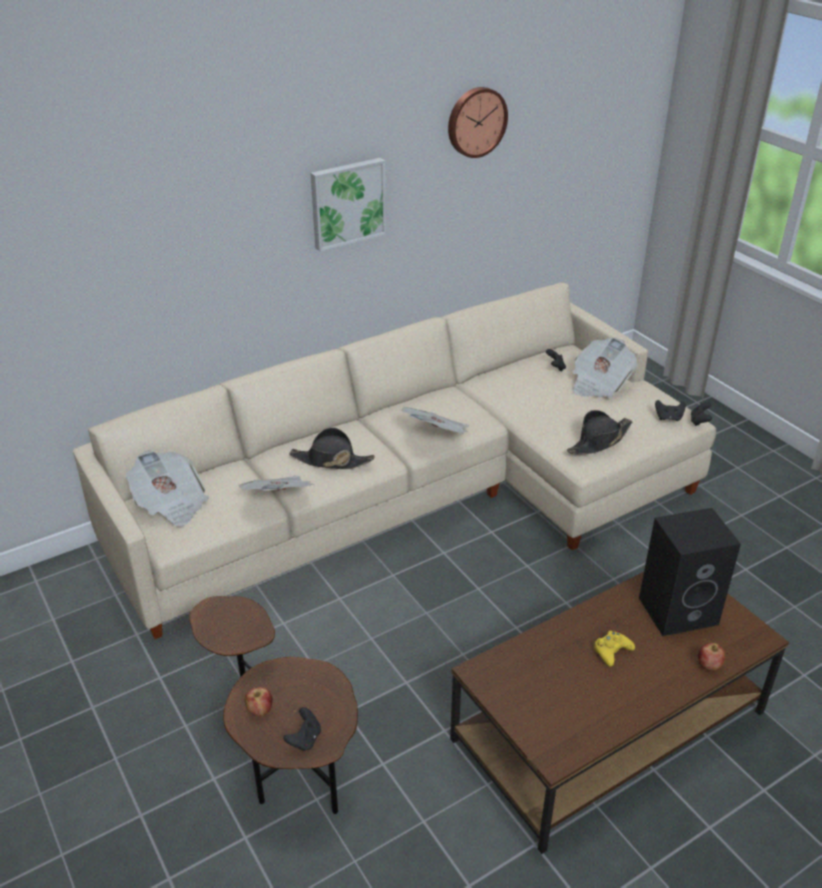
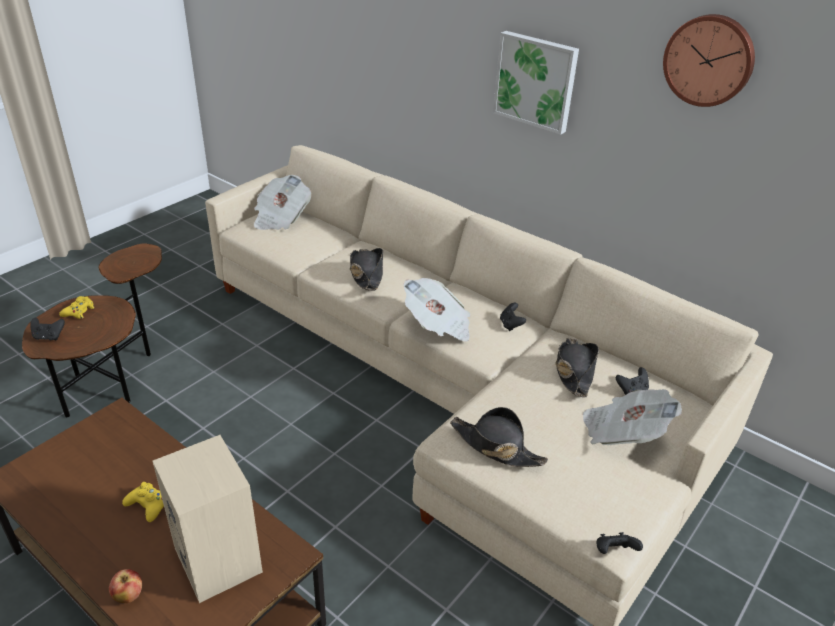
camera: 70 degrees right, 0 degrees up
newspaper [239,476,314,491] -> none
apple [245,687,273,717] -> yellow game controller [59,296,94,319]
black speaker [639,508,741,636] -> beige speaker [153,435,263,603]
black game controller [655,400,686,421] -> black game controller moved to [500,303,526,331]
none -> black hat [555,337,599,398]

